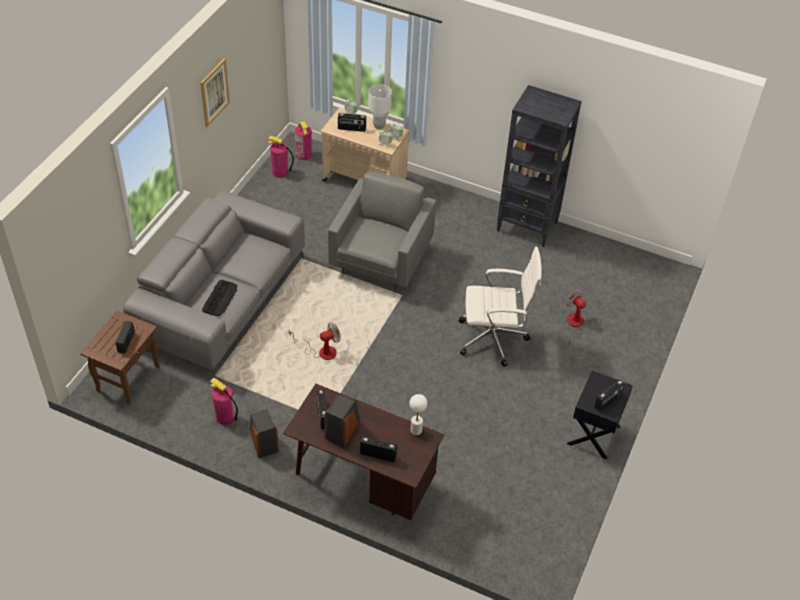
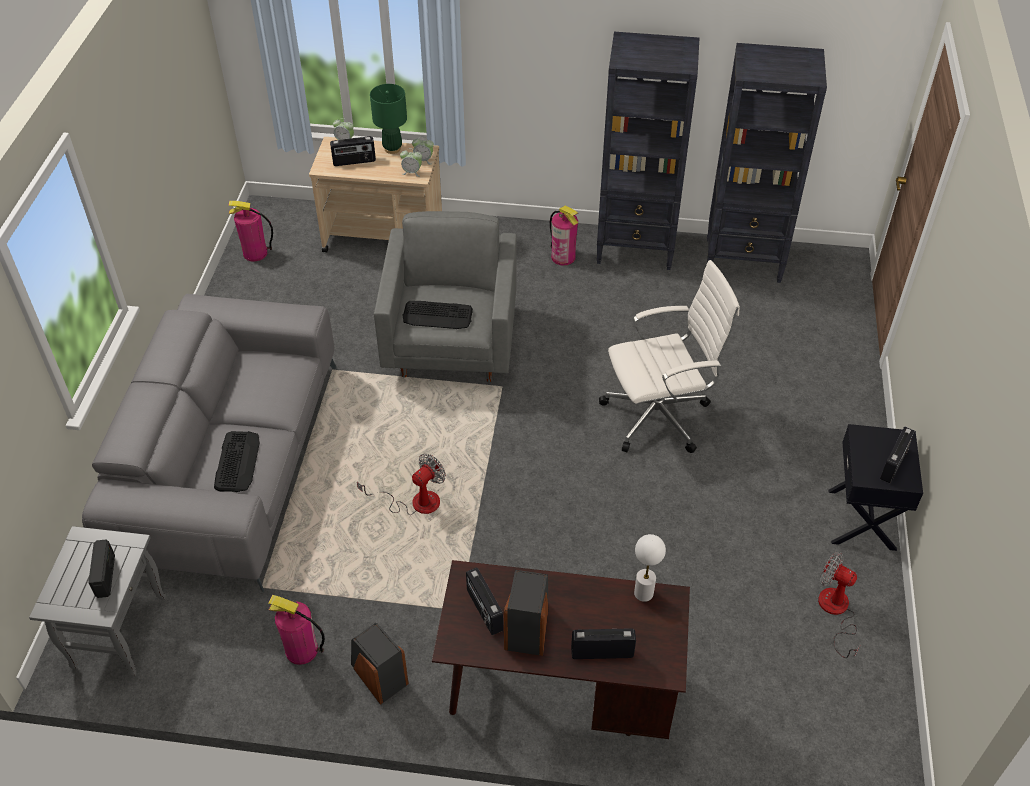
camera: 15 degrees left, 0 degrees up
brown side table [80,310,160,405] -> grey side table [29,526,166,676]
picture [201,58,230,127] -> none
fire extinguisher [294,121,312,160] -> fire extinguisher moved to [550,206,578,266]
white table lamp [368,84,392,129] -> green table lamp [370,84,407,154]
fan [564,289,586,346] -> fan moved to [818,552,860,658]
none -> keyboard [403,300,473,329]
none -> black bookcase [707,43,827,283]

